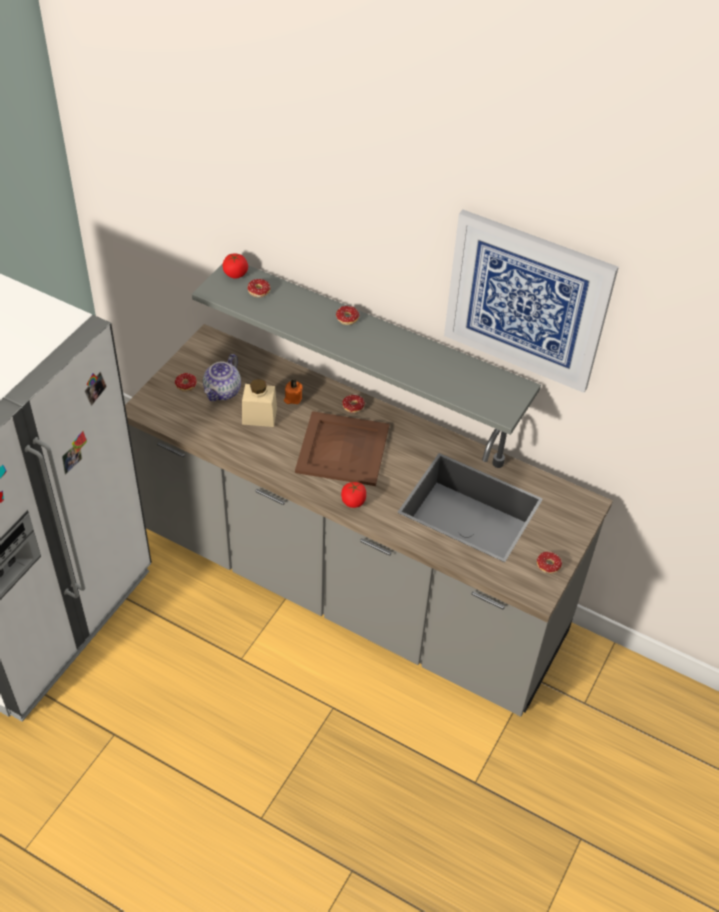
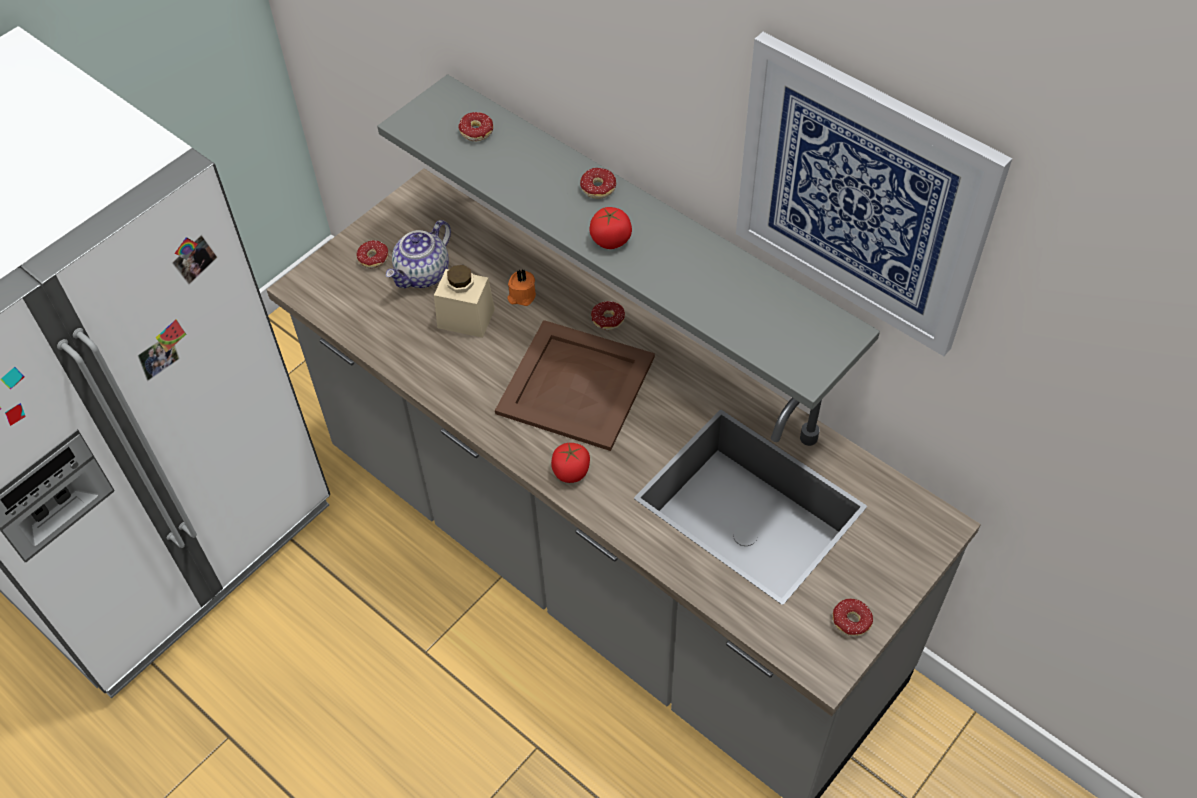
camera: 15 degrees right, 5 degrees up
tomato [223,253,248,278] -> tomato moved to [589,207,632,249]

